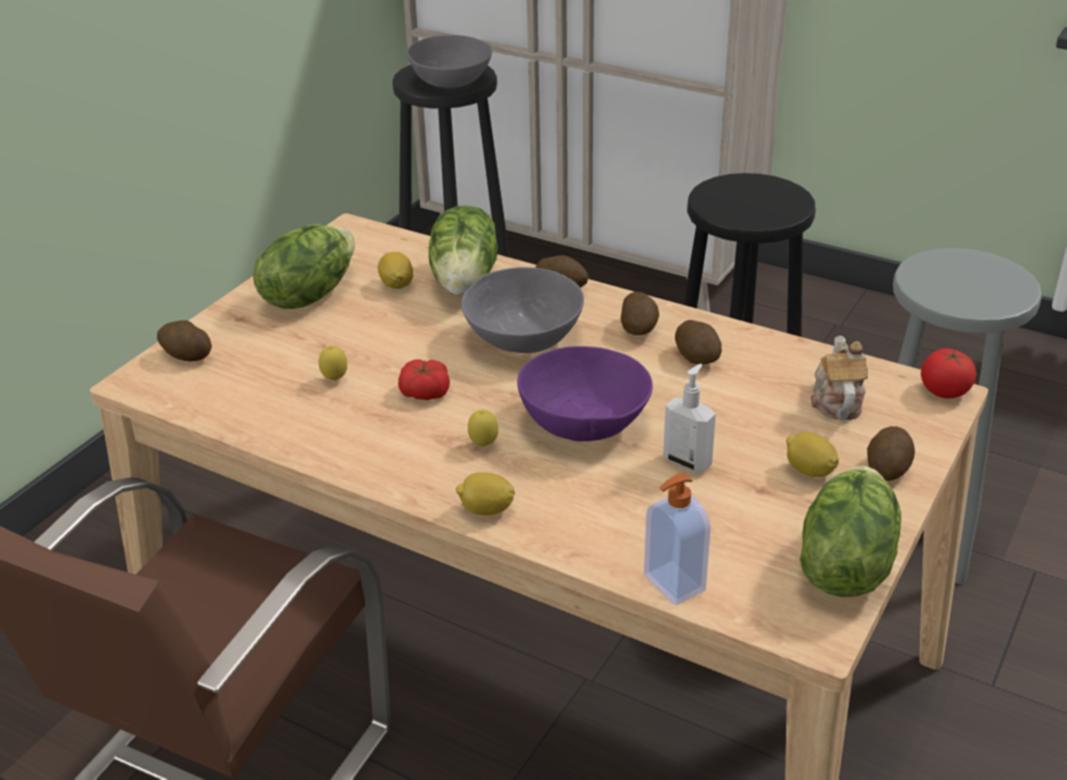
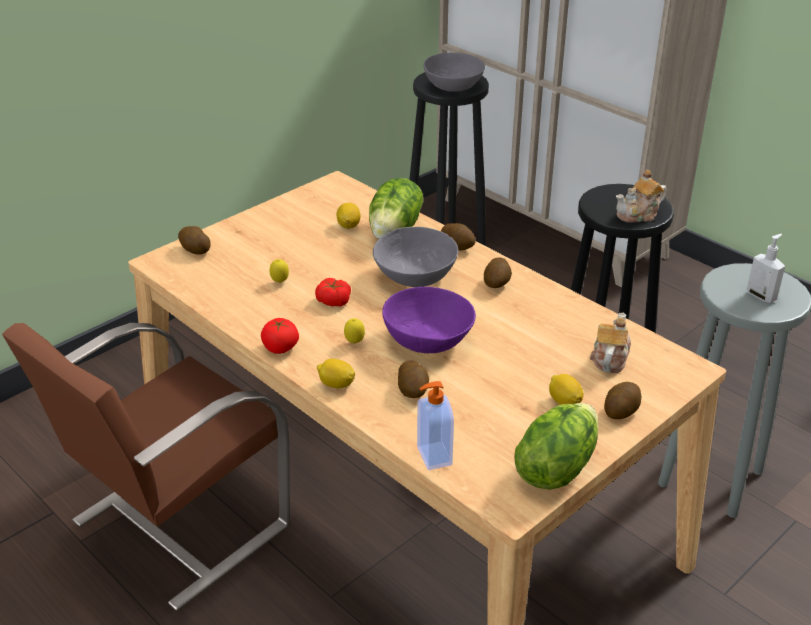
camera: 15 degrees right, 0 degrees up
lettuce [253,224,355,309] -> none
soap dispenser [663,364,716,473] -> soap dispenser moved to [746,234,785,303]
potato [675,320,722,364] -> potato moved to [398,360,429,398]
tomato [921,349,976,398] -> tomato moved to [261,318,299,354]
none -> teapot [616,170,667,223]

